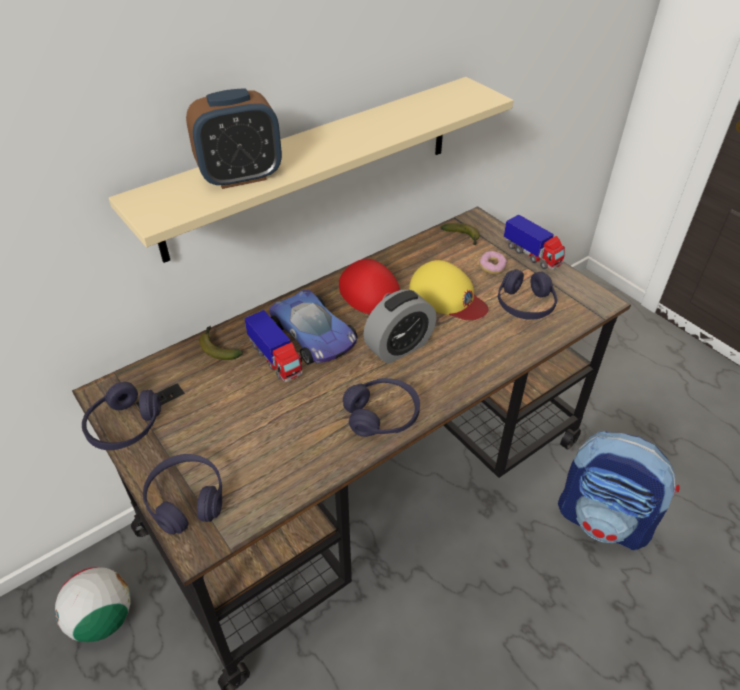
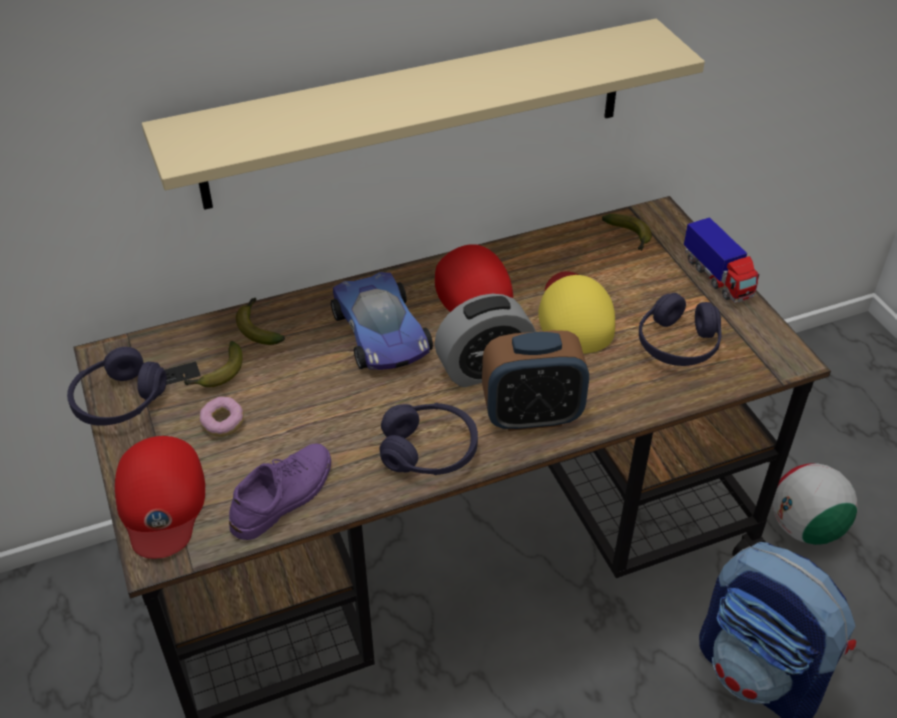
camera: 15 degrees right, 0 degrees up
football [55,567,130,642] -> football moved to [773,463,858,545]
purple headphones [143,454,222,534] -> red cap [115,436,205,559]
alarm clock [186,89,282,189] -> alarm clock moved to [482,330,589,431]
toy truck [244,310,302,382] -> none
yellow cap [409,260,489,320] -> yellow cap turned 150 degrees counterclockwise [538,271,615,354]
donut [479,251,507,275] -> donut moved to [199,397,244,437]
none -> banana [184,341,243,387]
none -> purple shoe [229,443,331,540]

